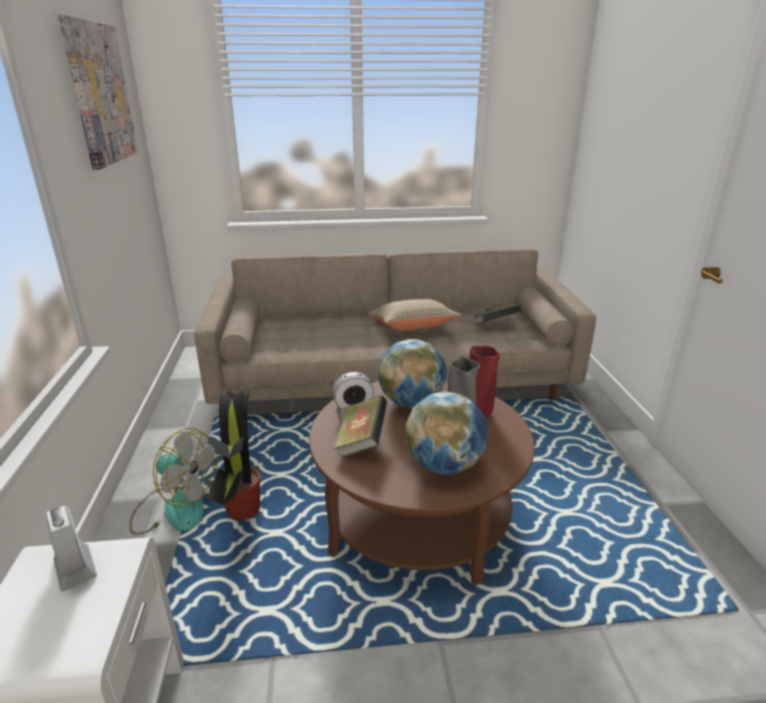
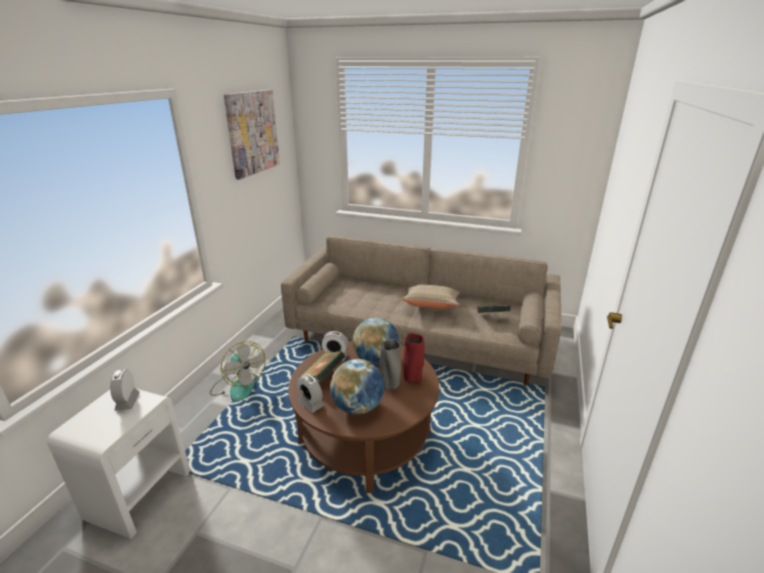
camera: 25 degrees right, 0 degrees up
potted plant [207,390,260,521] -> none
none -> alarm clock [297,374,324,413]

